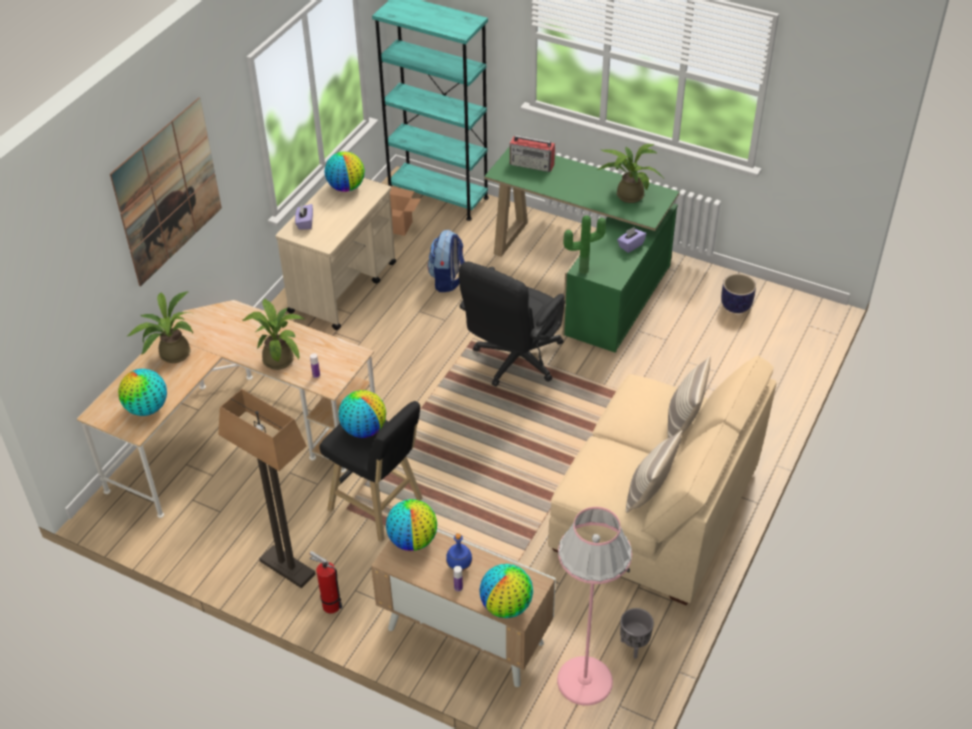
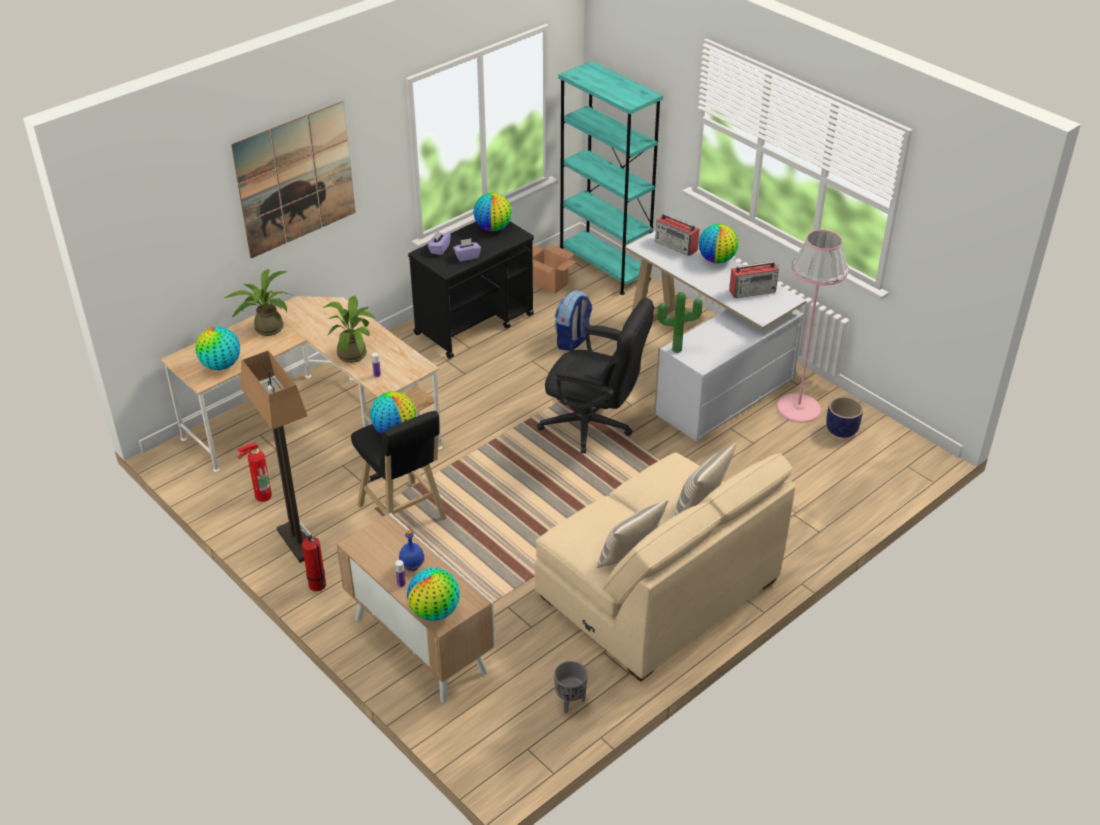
camera: 20 degrees right, 5 degrees down
beige cart [275,178,396,330] -> black cart [408,221,534,359]
globe [386,499,437,551] -> globe moved to [699,224,738,264]
black office chair [459,261,565,386] -> black office chair turned 120 degrees counterclockwise [537,298,654,453]
green desk [484,146,680,353] -> white desk [625,231,807,442]
pink floor lamp [557,507,632,706] -> pink floor lamp moved to [776,230,849,423]
potted plant [597,144,663,203] -> radio [729,261,779,298]
purple tissue box [617,226,646,253] -> purple tissue box moved to [453,238,481,262]
none -> fire extinguisher [237,443,272,502]

